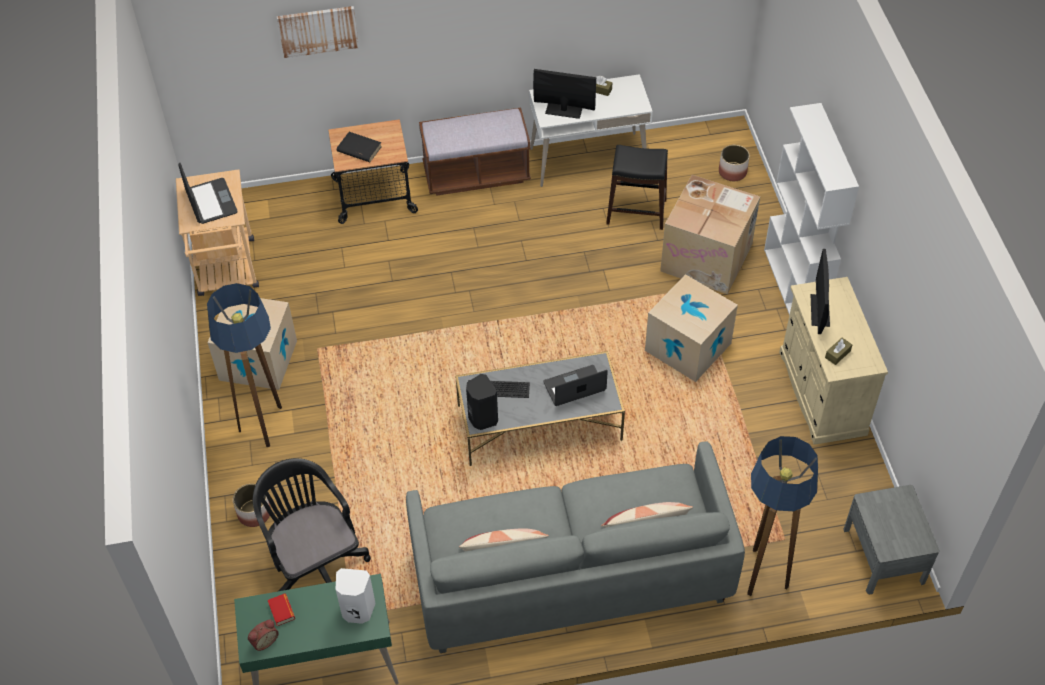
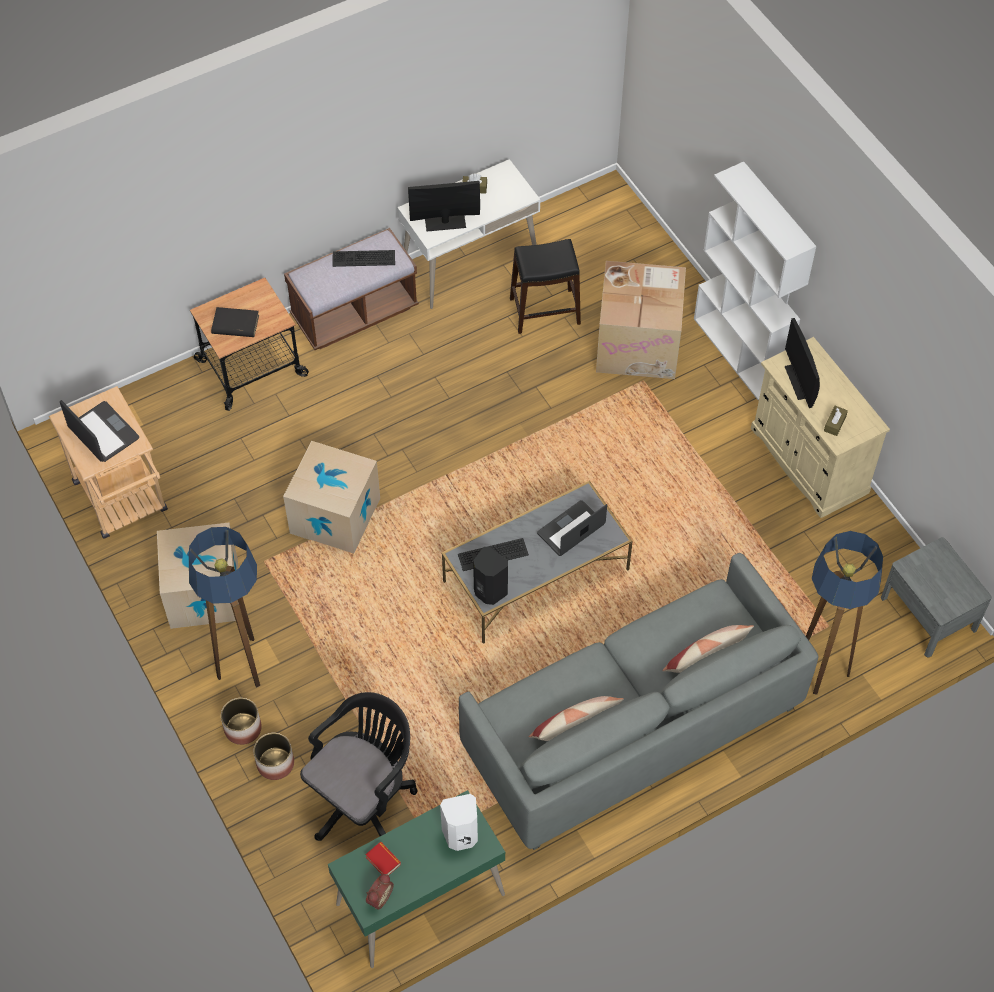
camera: 20 degrees left, 5 degrees up
black office chair [253,458,371,591] -> black office chair turned 90 degrees clockwise [300,692,418,841]
picture [277,6,359,58] -> none
cardboard box [645,274,738,382] -> cardboard box moved to [283,441,380,554]
planter [719,145,749,181] -> planter moved to [221,698,262,745]
none -> keyboard [332,250,395,267]

